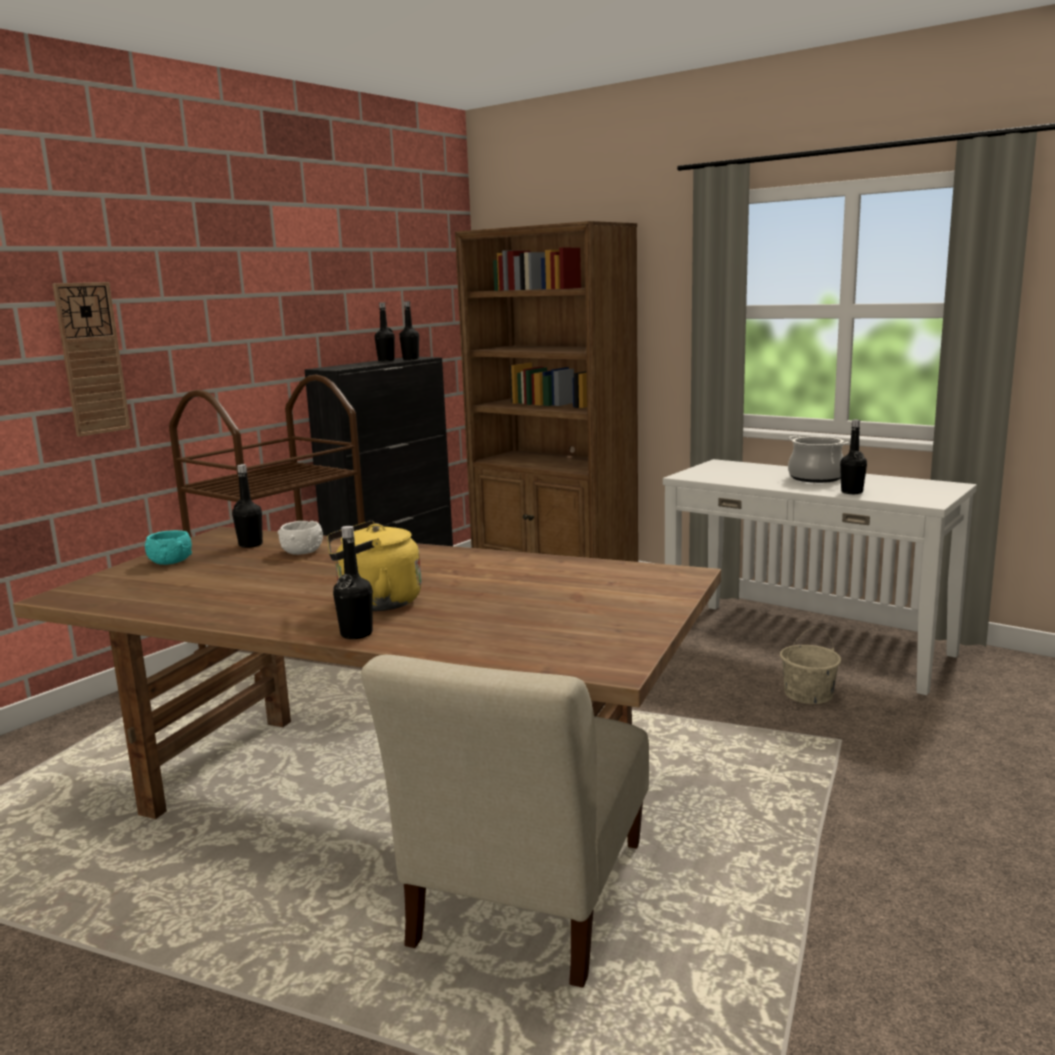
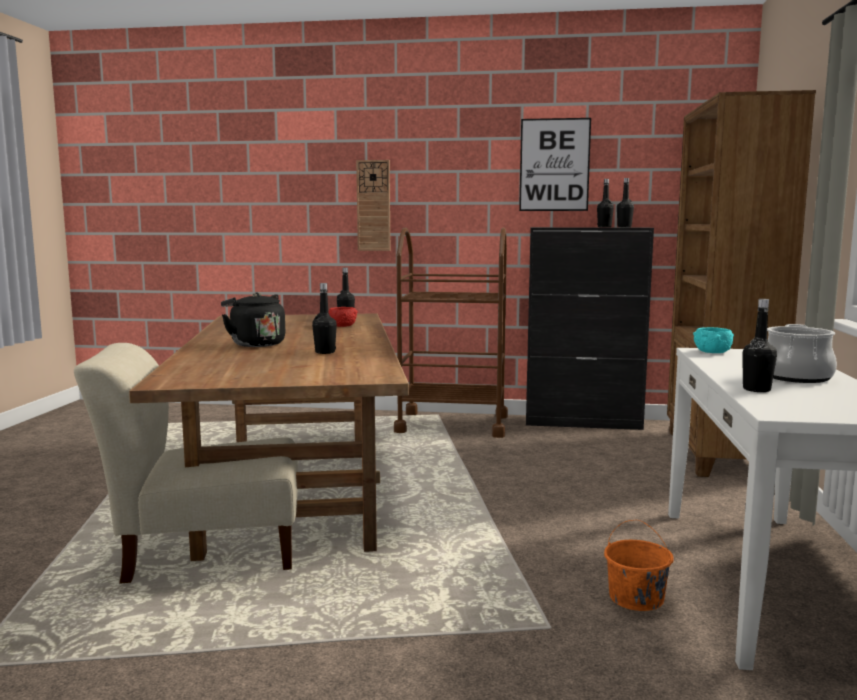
camera: 60 degrees right, 5 degrees down
turquoise bowl [145,530,192,565] -> turquoise bowl moved to [693,327,734,353]
white bowl [278,521,323,555] -> red bowl [329,307,358,327]
yellow kettle [327,520,422,611] -> black kettle [221,292,285,347]
black bottle [333,526,373,639] -> black bottle moved to [312,283,337,354]
beige bucket [780,627,841,704] -> orange bucket [604,520,674,611]
none -> picture [519,118,591,211]

